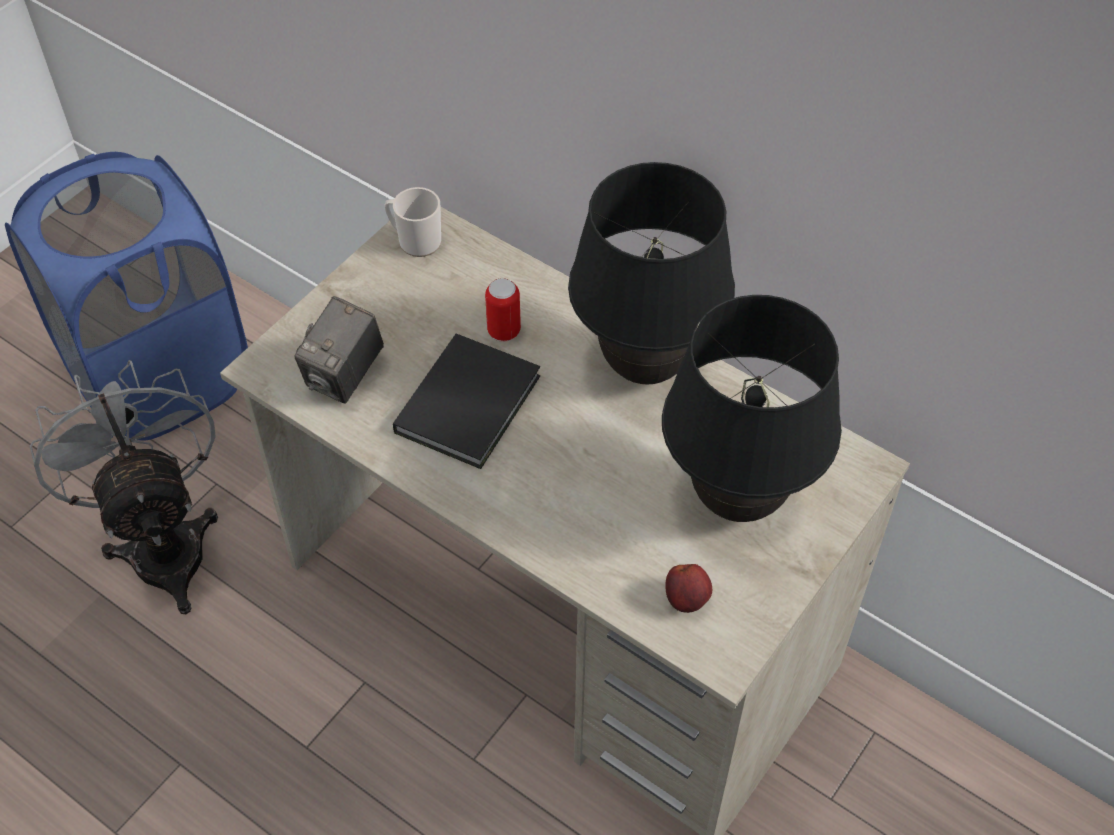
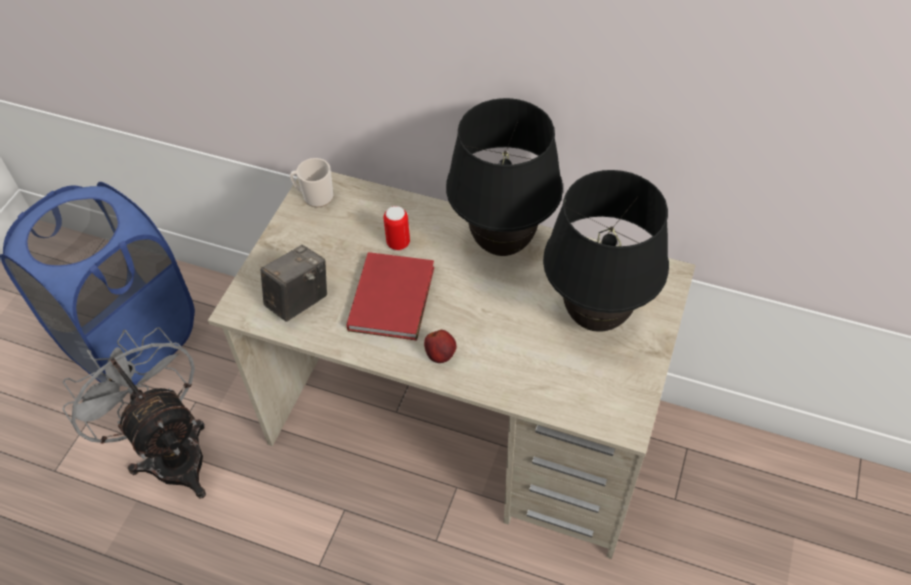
camera: 15 degrees left, 0 degrees up
camera [294,296,384,404] -> camera turned 150 degrees counterclockwise [261,245,327,322]
black book [393,334,540,469] -> red book [347,252,434,341]
apple [665,564,712,613] -> apple moved to [424,330,457,363]

